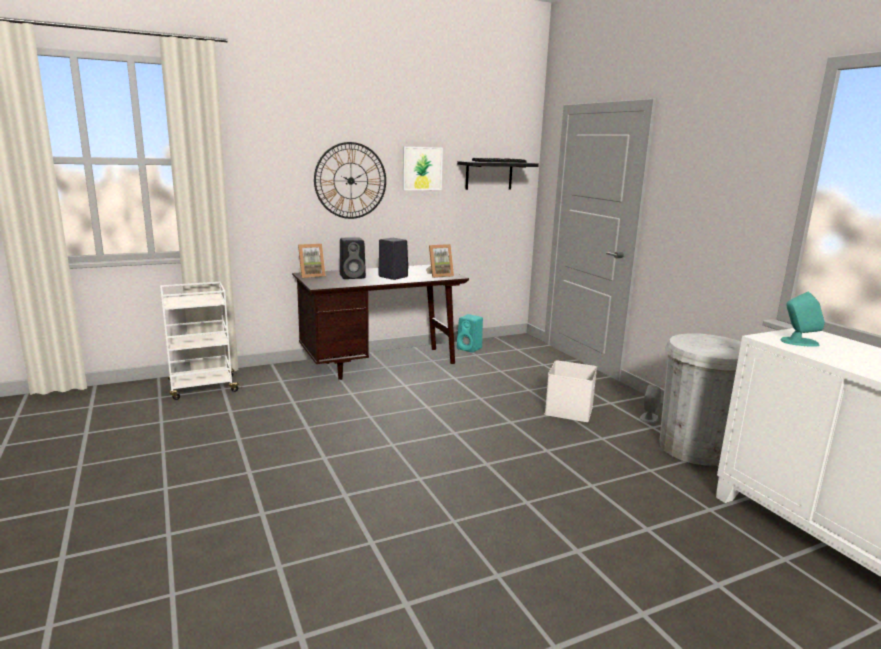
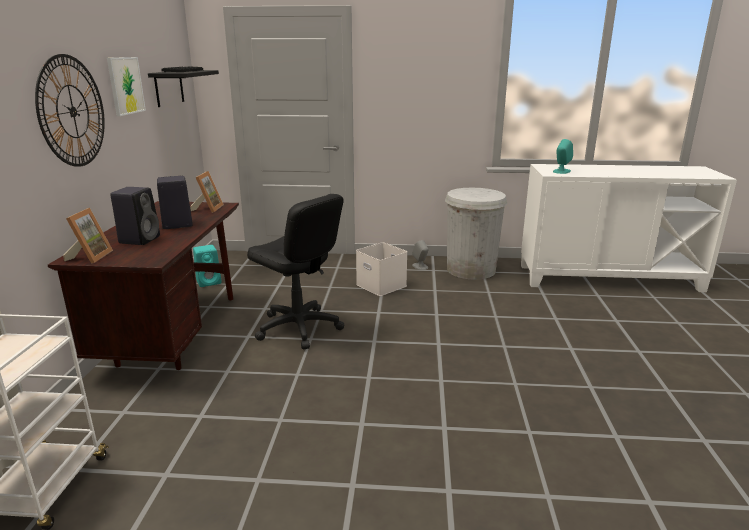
camera: 60 degrees left, 5 degrees up
none -> black office chair [247,194,344,349]

